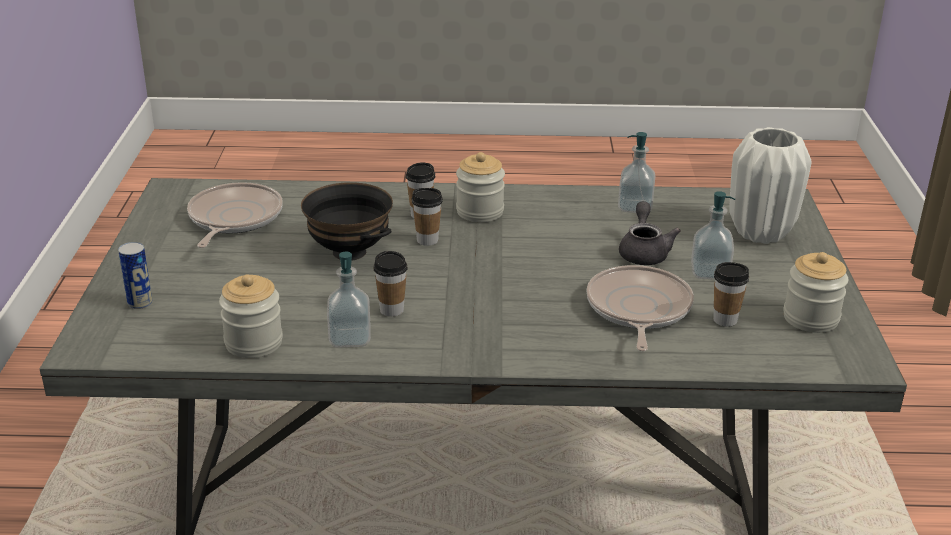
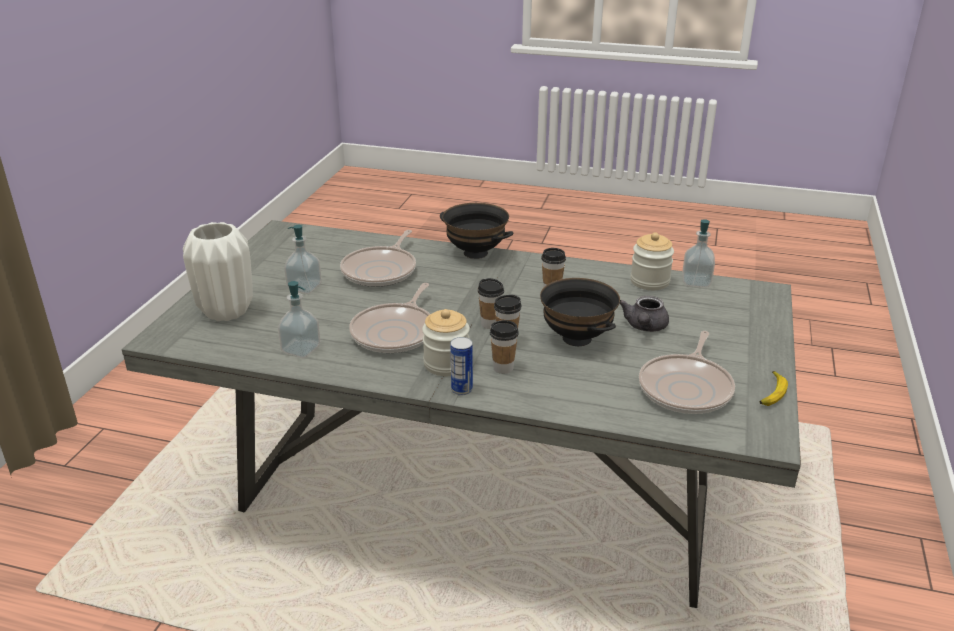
camera: 165 degrees left, 0 degrees up
can [118,242,152,309] -> can moved to [450,337,473,395]
soap dispenser [327,252,371,348] -> soap dispenser moved to [682,219,715,288]
grey teapot [619,201,681,265] -> grey teapot moved to [619,296,669,332]
cup [713,262,749,327] -> cup moved to [478,278,504,329]
jar [783,252,848,333] -> none
none -> frying pan [349,283,430,353]
none -> black bowl [440,203,513,259]
none -> banana [759,371,788,406]

